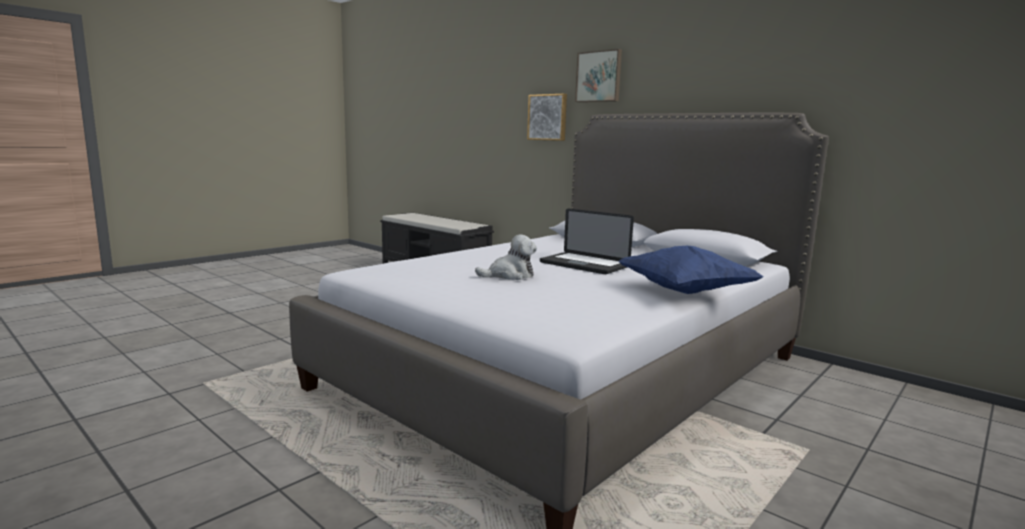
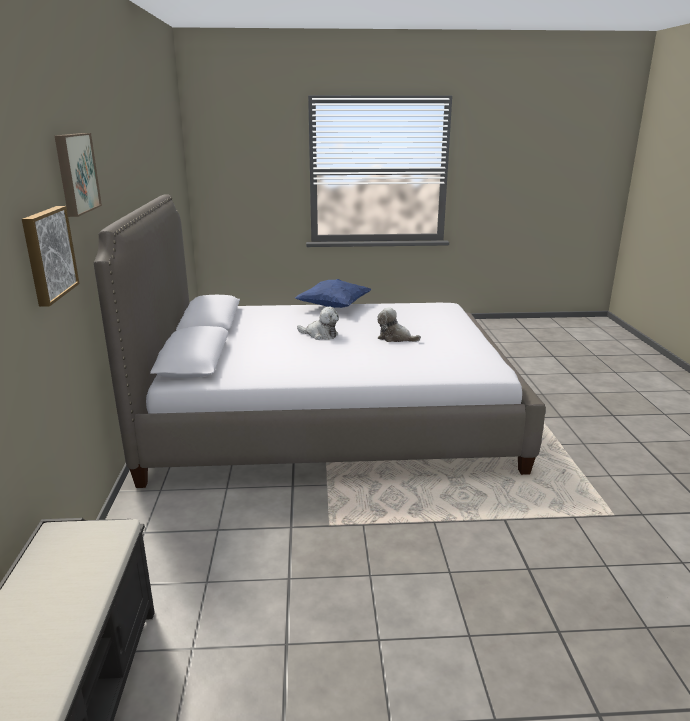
camera: 135 degrees left, 10 degrees up
laptop [540,208,634,274] -> plush toy [297,307,339,340]

